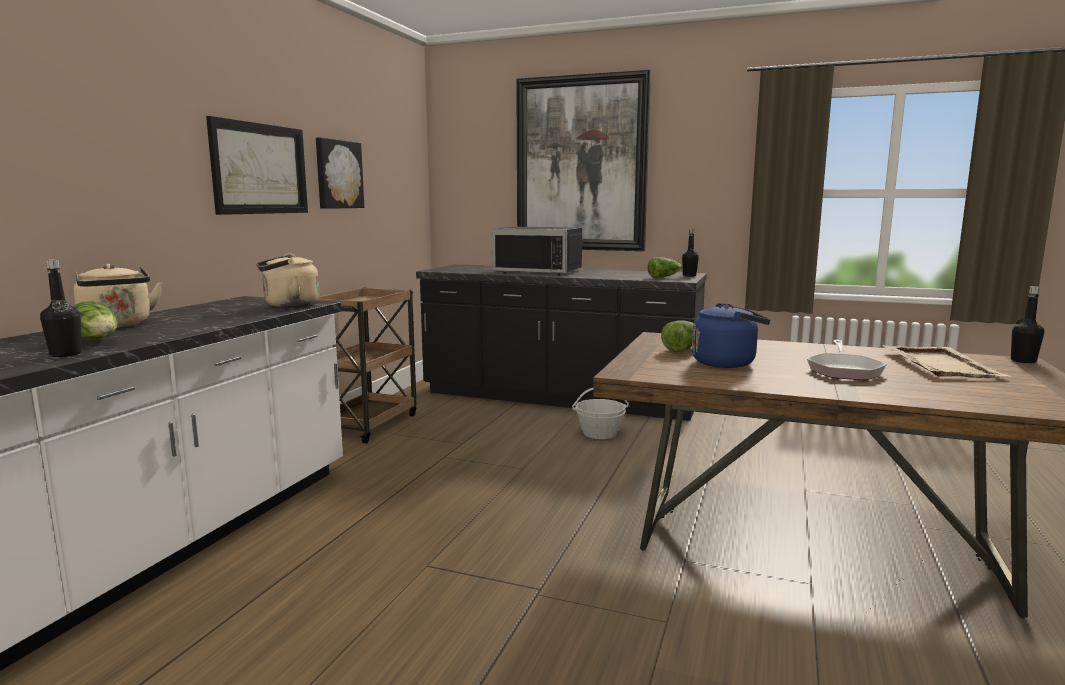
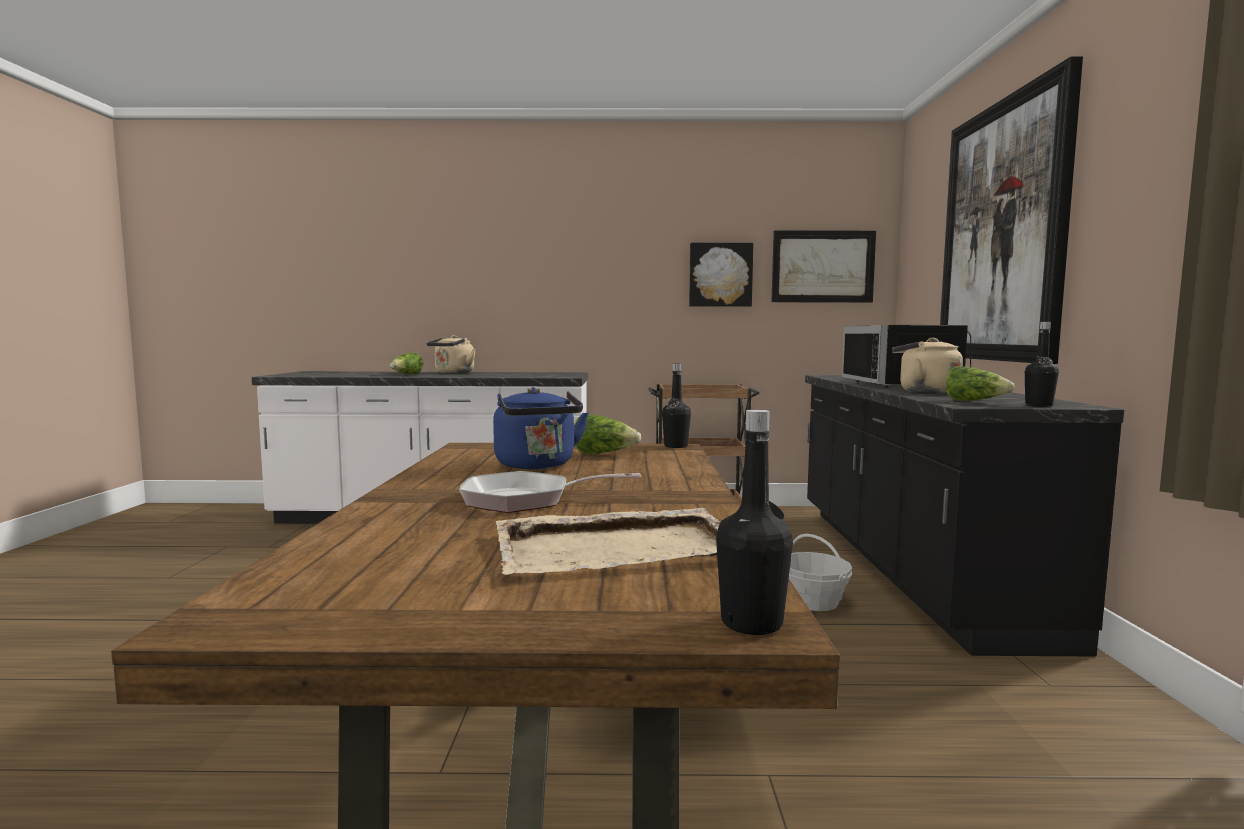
camera: 70 degrees right, 5 degrees down
black bottle [40,259,82,357] -> black bottle moved to [662,363,691,448]
picture [206,116,308,215] -> picture moved to [772,230,876,303]
beige kettle [256,254,320,307] -> beige kettle moved to [892,338,963,394]

